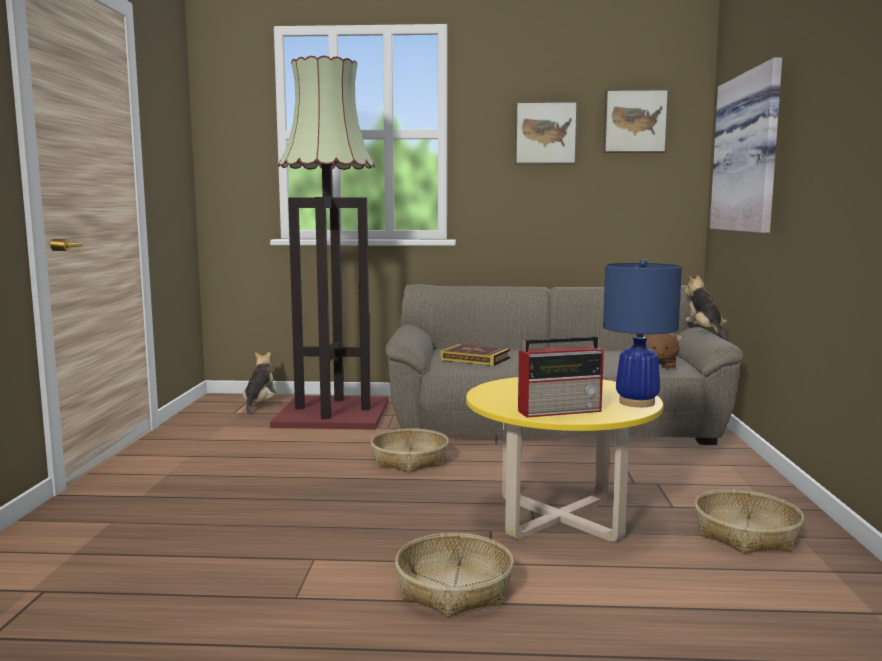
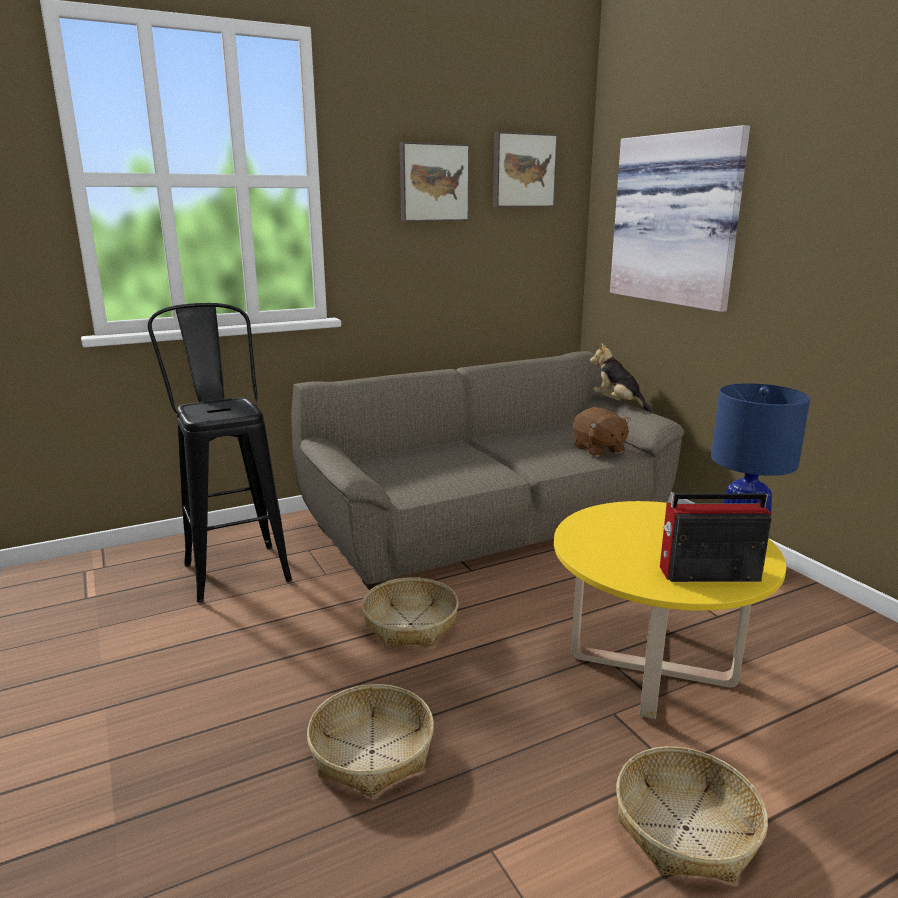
camera: 30 degrees left, 10 degrees up
plush toy [243,352,279,414] -> none
floor lamp [270,56,389,430] -> black stool [148,303,292,603]
book [441,344,510,366] -> none
radio [518,336,604,417] -> radio turned 135 degrees counterclockwise [660,493,772,582]
basket [695,489,804,554] -> basket moved to [307,684,434,797]

